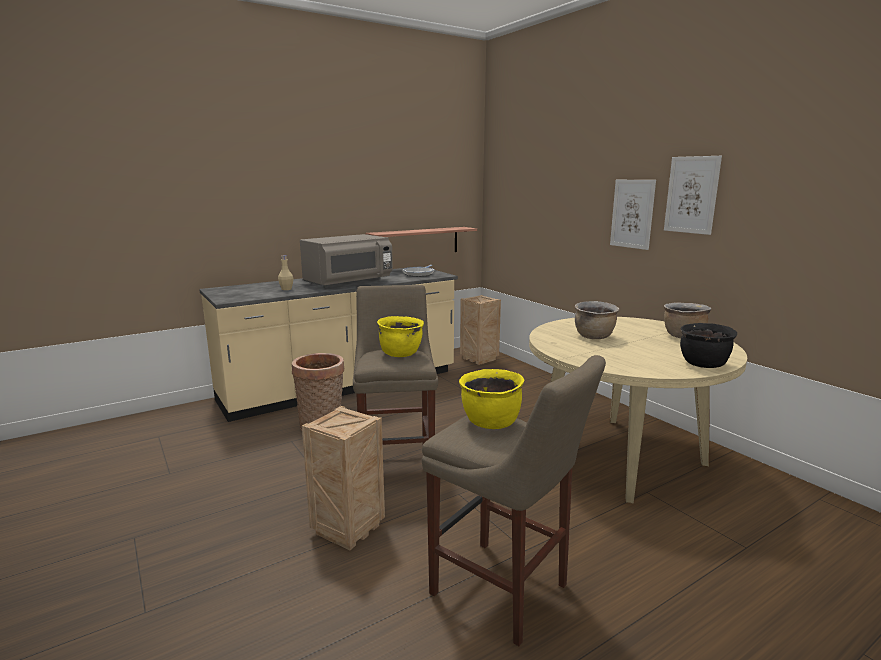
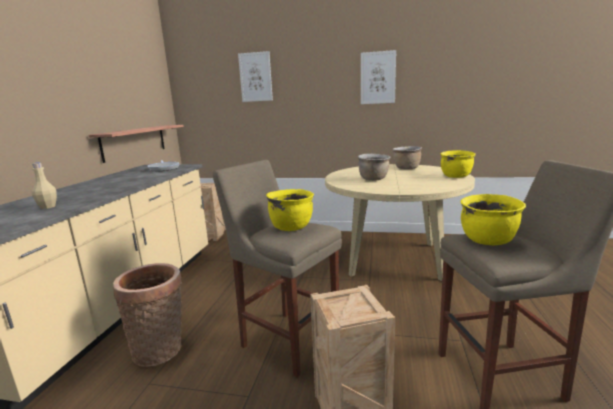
camera: 45 degrees left, 0 degrees up
grey microwave [300,234,393,288] -> none
picture [610,180,656,250] -> picture moved to [238,51,273,102]
black cooking pot [680,323,737,368] -> yellow cooking pot [441,150,476,178]

